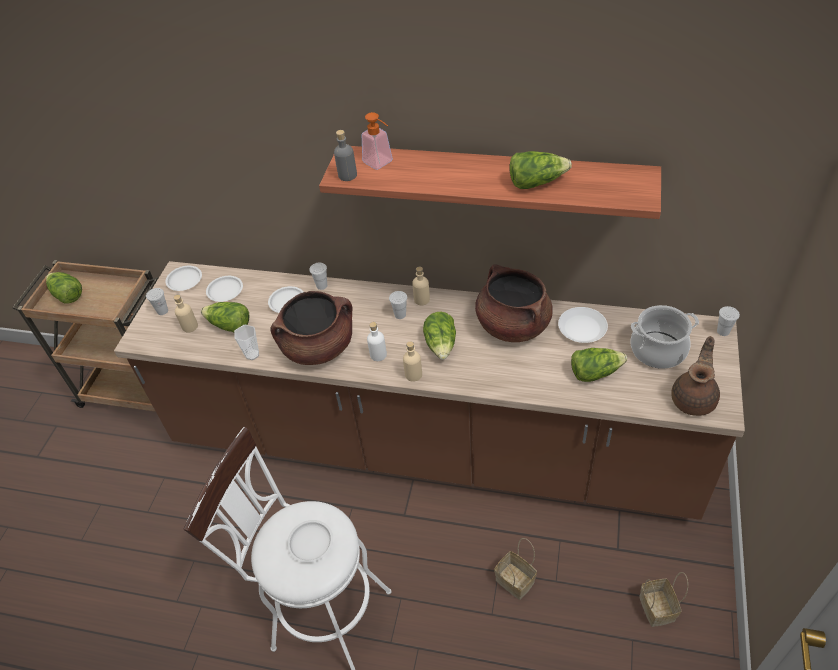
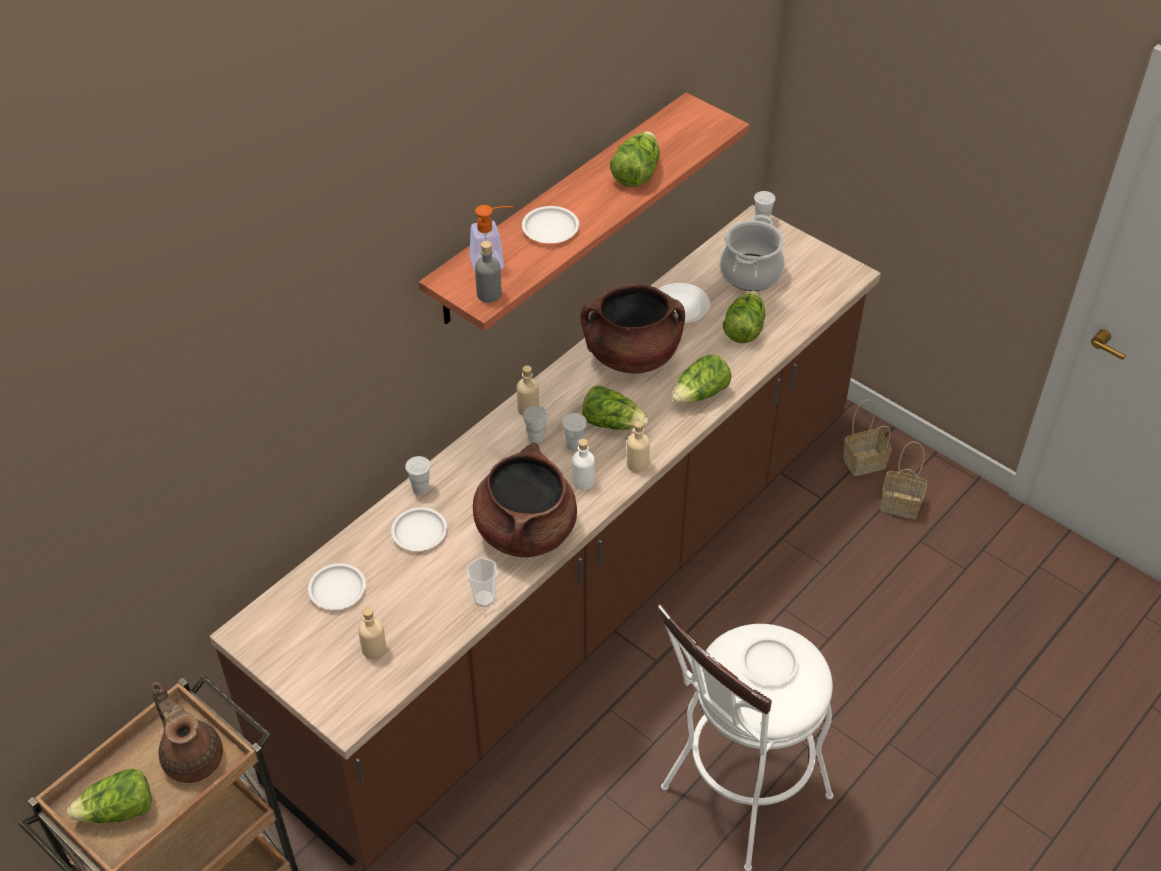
camera: 65 degrees left, 0 degrees up
white cup [146,288,168,315] -> white cup moved to [562,413,587,451]
white plate [165,266,202,291] -> white plate moved to [522,206,579,243]
lettuce [201,302,249,332] -> lettuce moved to [672,355,731,403]
basket [494,538,537,600] -> basket moved to [843,399,892,476]
brown teapot [671,336,720,416] -> brown teapot moved to [152,682,223,783]

